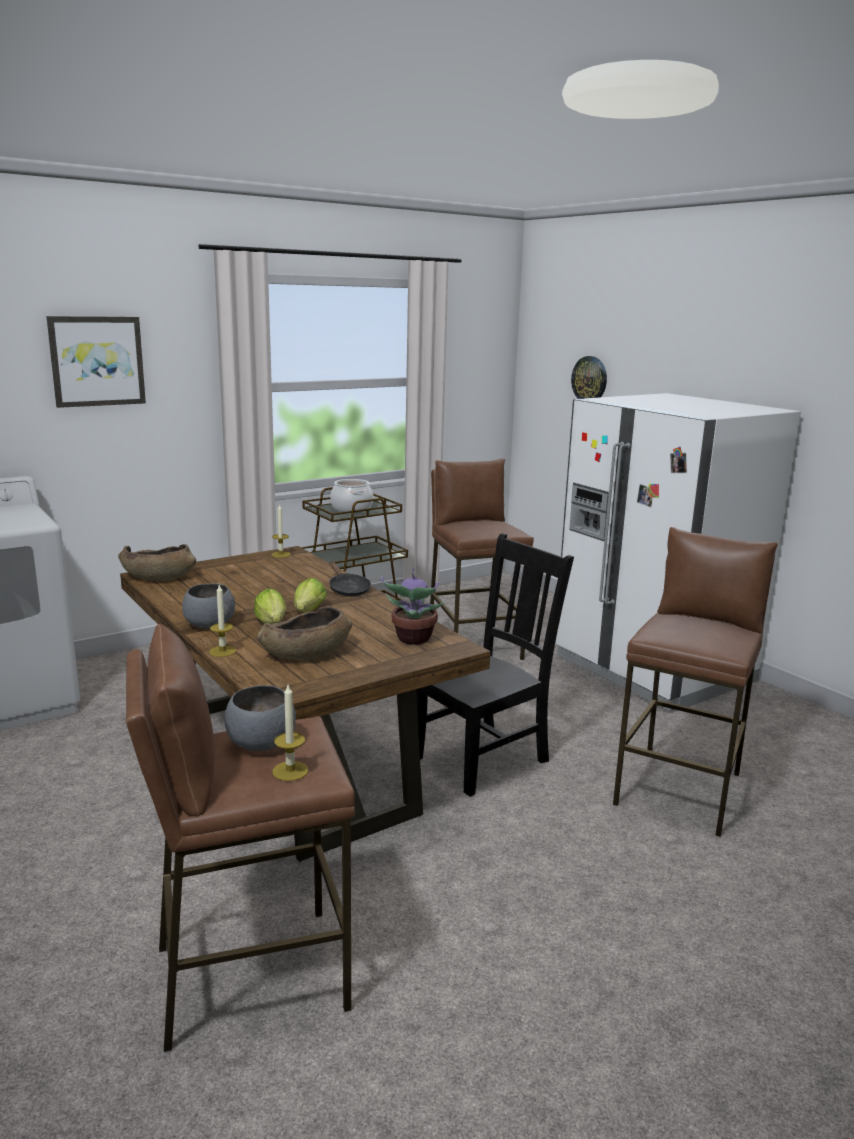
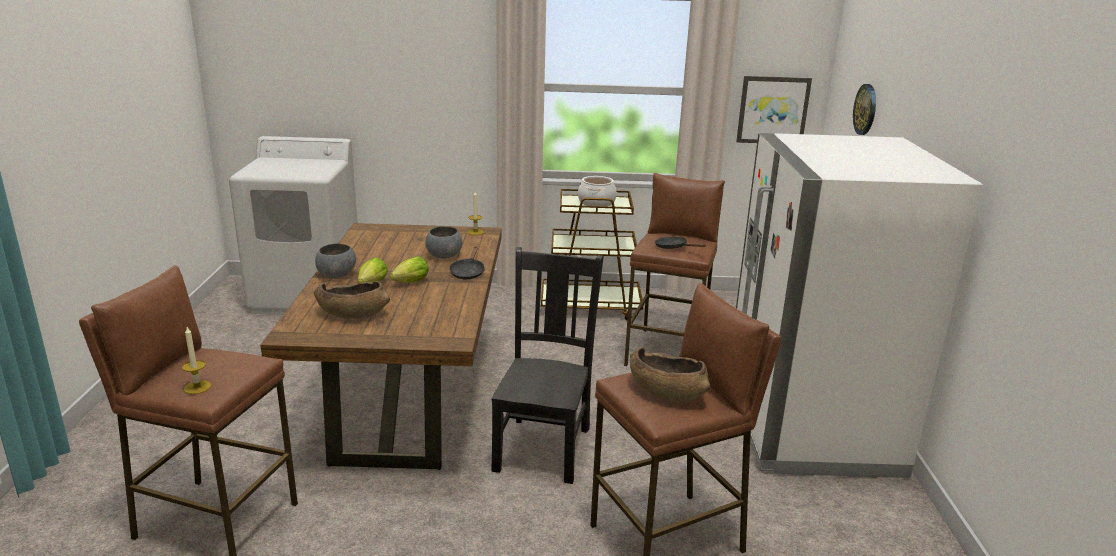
camera: 35 degrees right, 5 degrees up
picture [46,316,146,408] -> picture moved to [736,76,812,143]
brown bowl [118,544,196,581] -> brown bowl moved to [630,347,710,402]
candle [209,585,237,657] -> none
grey bowl [224,685,296,751] -> grey bowl moved to [425,226,463,258]
potted plant [381,569,444,645] -> none
black chair [416,533,574,797] -> black chair turned 75 degrees counterclockwise [491,247,604,484]
none -> black frying pan [655,237,706,249]

